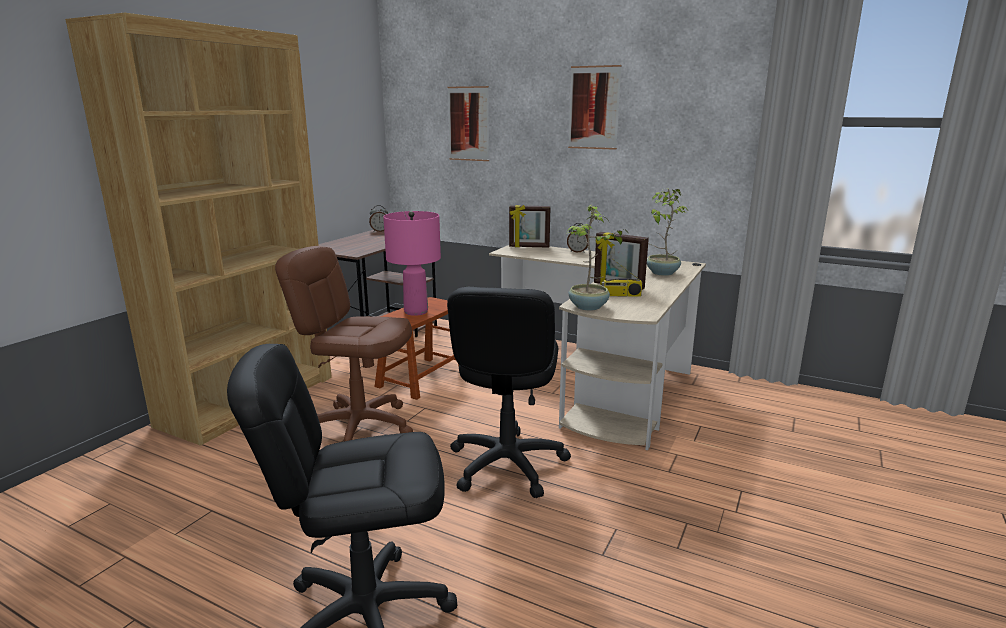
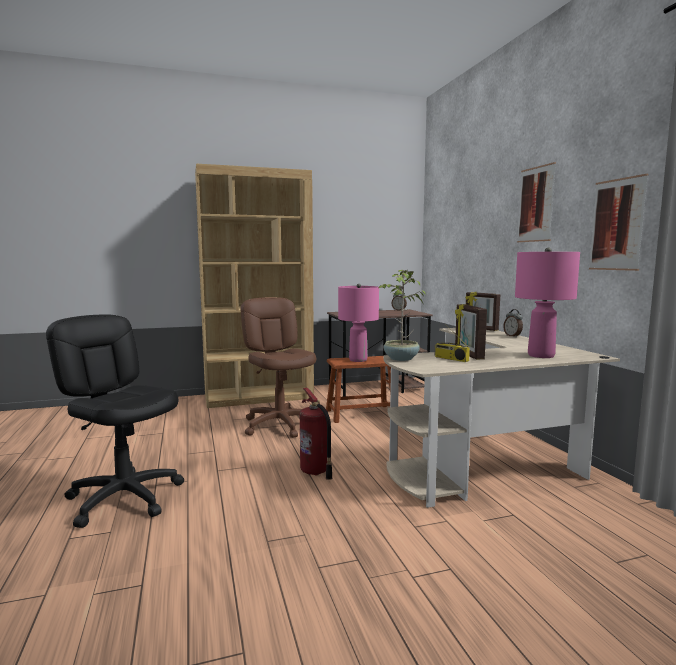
camera: 45 degrees right, 10 degrees down
black office chair [447,287,571,498] -> fire extinguisher [300,388,333,480]
picture [448,86,489,161] -> picture moved to [589,174,648,271]
potted plant [647,188,688,276] -> pink table lamp [515,247,580,358]

